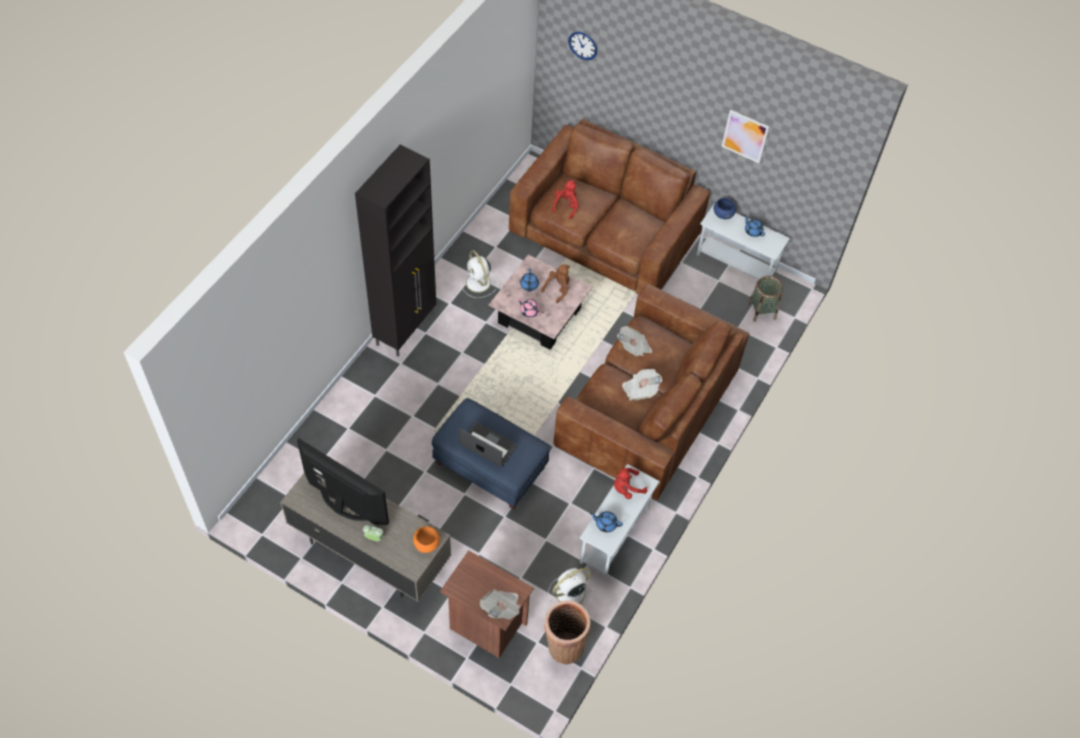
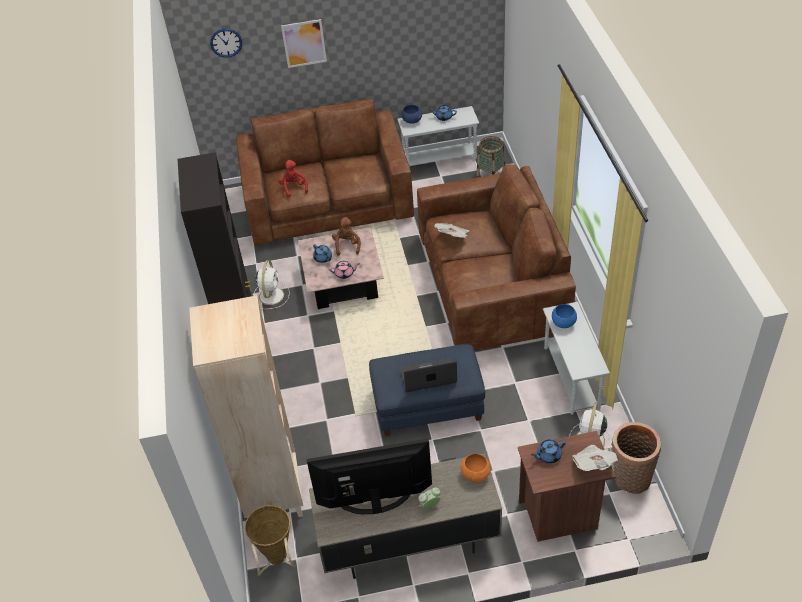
camera: 35 degrees left, 10 degrees down
white fan [460,250,498,298] -> white fan turned 105 degrees counterclockwise [254,260,290,310]
blue teapot [590,511,623,532] -> blue teapot moved to [531,440,566,464]
red plush toy [614,468,647,499] -> blue bowl [552,304,577,328]
newspaper [622,369,662,401] -> none
picture [722,110,769,163] -> picture moved to [281,19,327,68]
none -> beige bookcase [189,295,303,518]
none -> basket [245,505,297,576]

